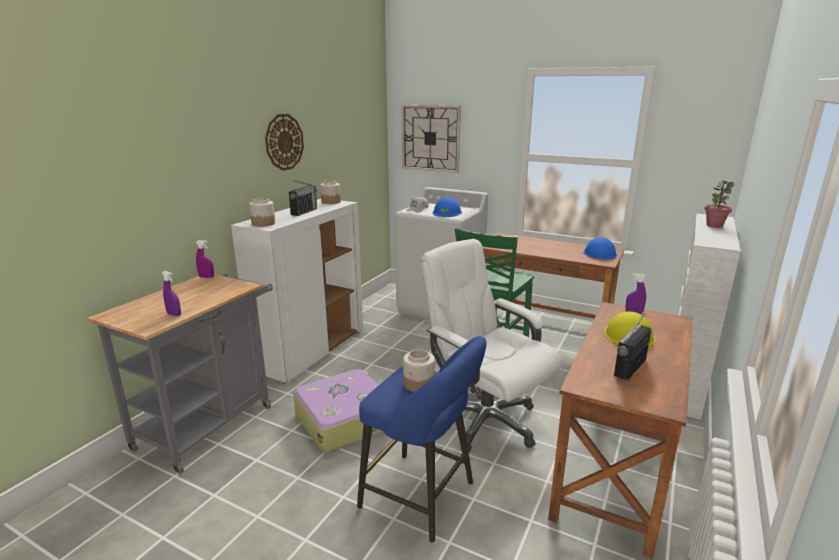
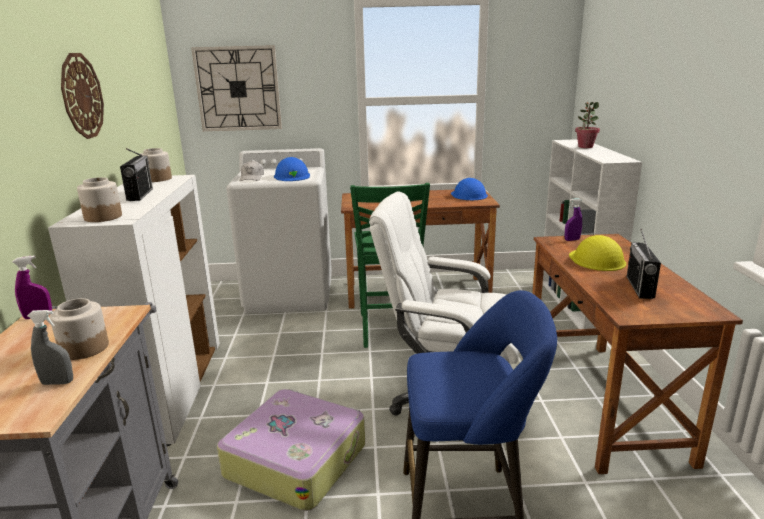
camera: 30 degrees left, 0 degrees up
purple spray bottle [162,271,181,316] -> grey spray bottle [27,310,73,385]
jar [403,349,435,392] -> jar moved to [50,298,109,360]

